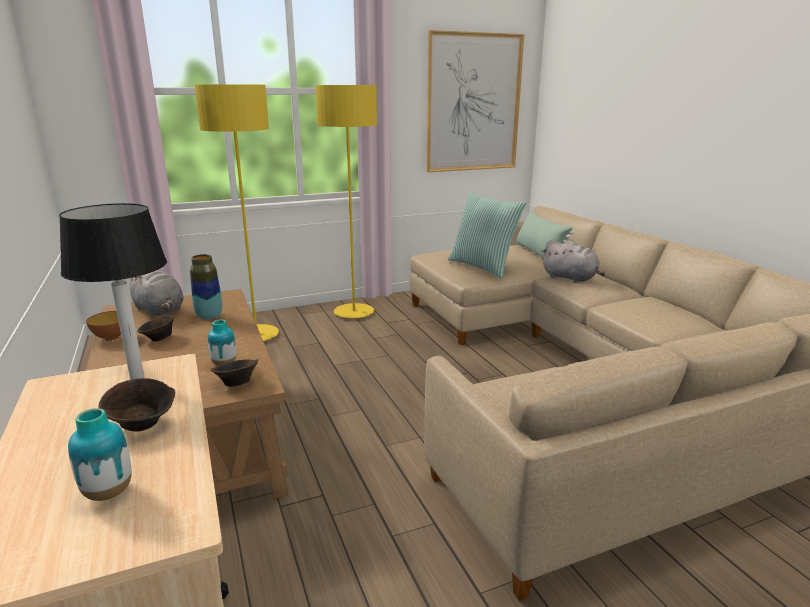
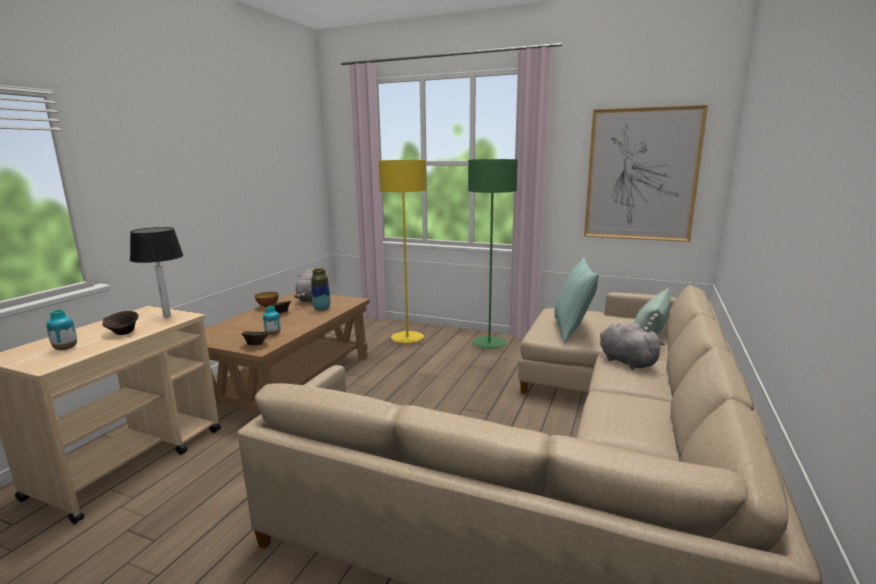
camera: 45 degrees right, 5 degrees down
yellow floor lamp [315,85,377,319] -> green floor lamp [468,159,518,349]
grey plush toy [541,239,605,283] -> grey plush toy turned 150 degrees clockwise [600,323,665,369]

